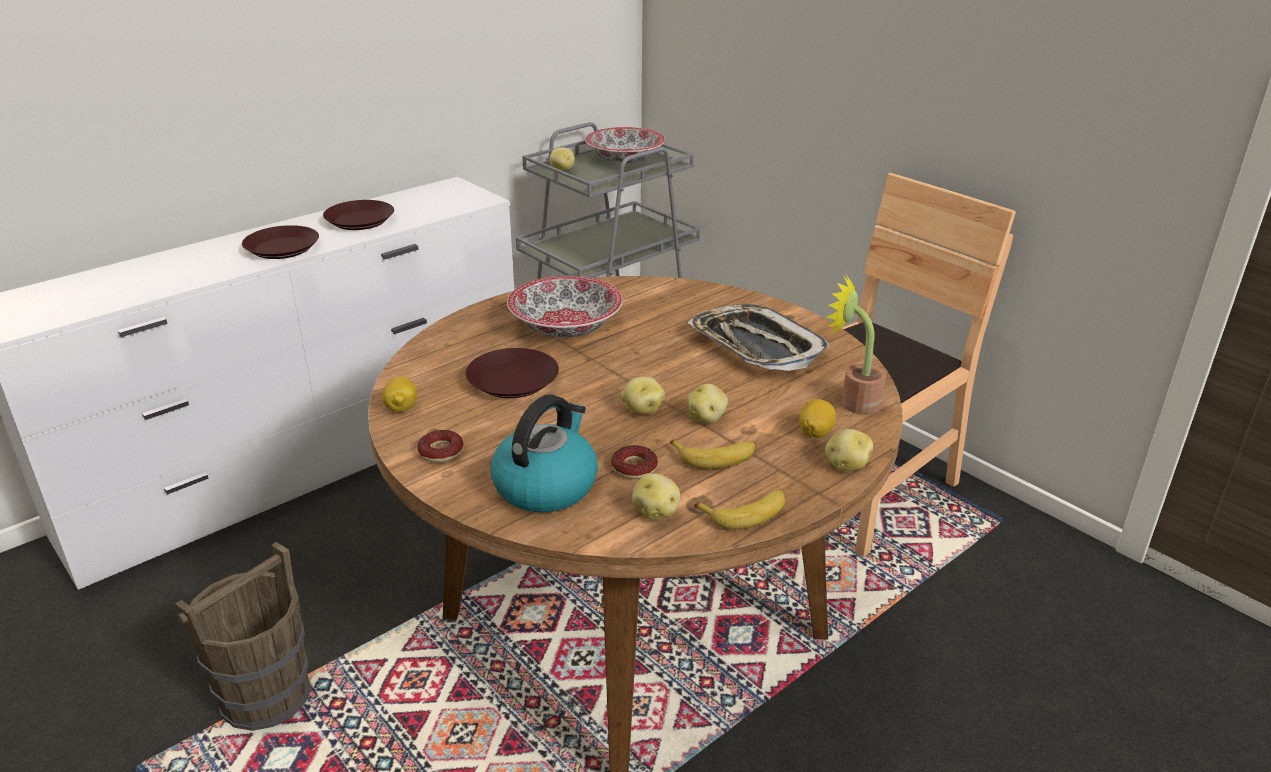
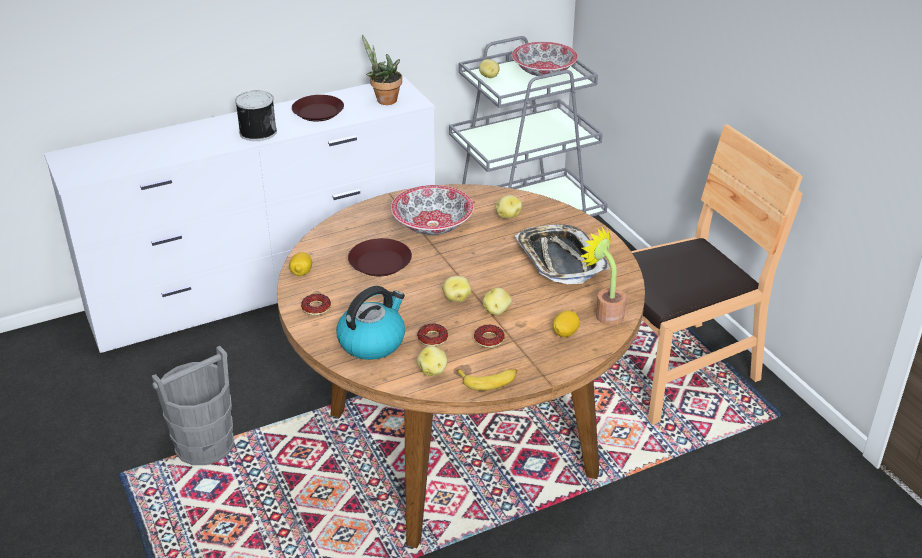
camera: 15 degrees right, 5 degrees up
brown bucket [175,542,311,731] -> grey bucket [152,345,234,465]
brown plate [242,225,319,259] -> can [235,90,277,141]
banana [670,439,757,469] -> donut [474,325,505,348]
potato [825,429,873,471] -> potato moved to [495,195,522,219]
none -> potted plant [362,34,402,105]

